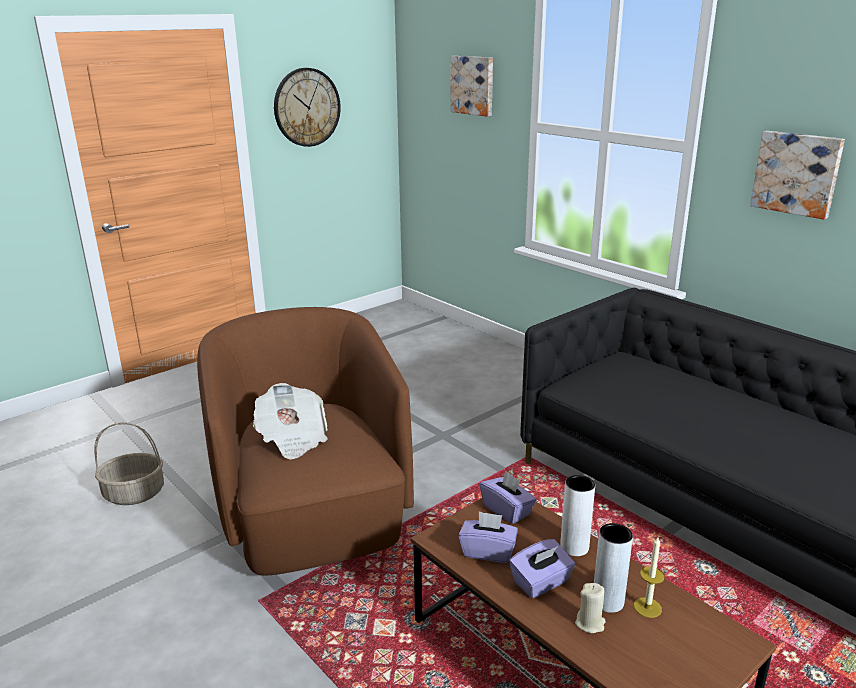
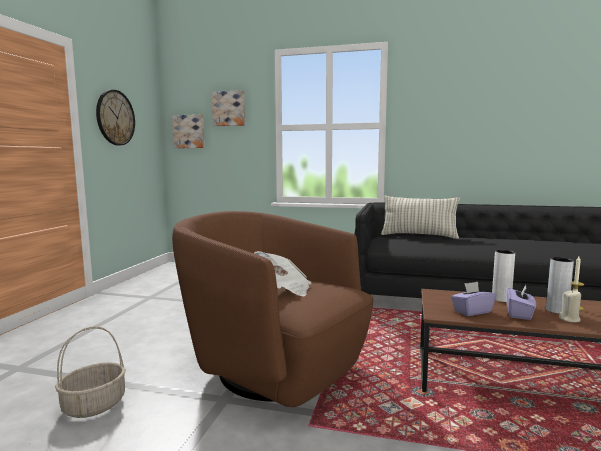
camera: 35 degrees left, 15 degrees down
purple tissue box [480,470,536,524] -> none
picture [750,131,845,220] -> picture moved to [172,114,204,148]
none -> pillow [381,196,460,239]

